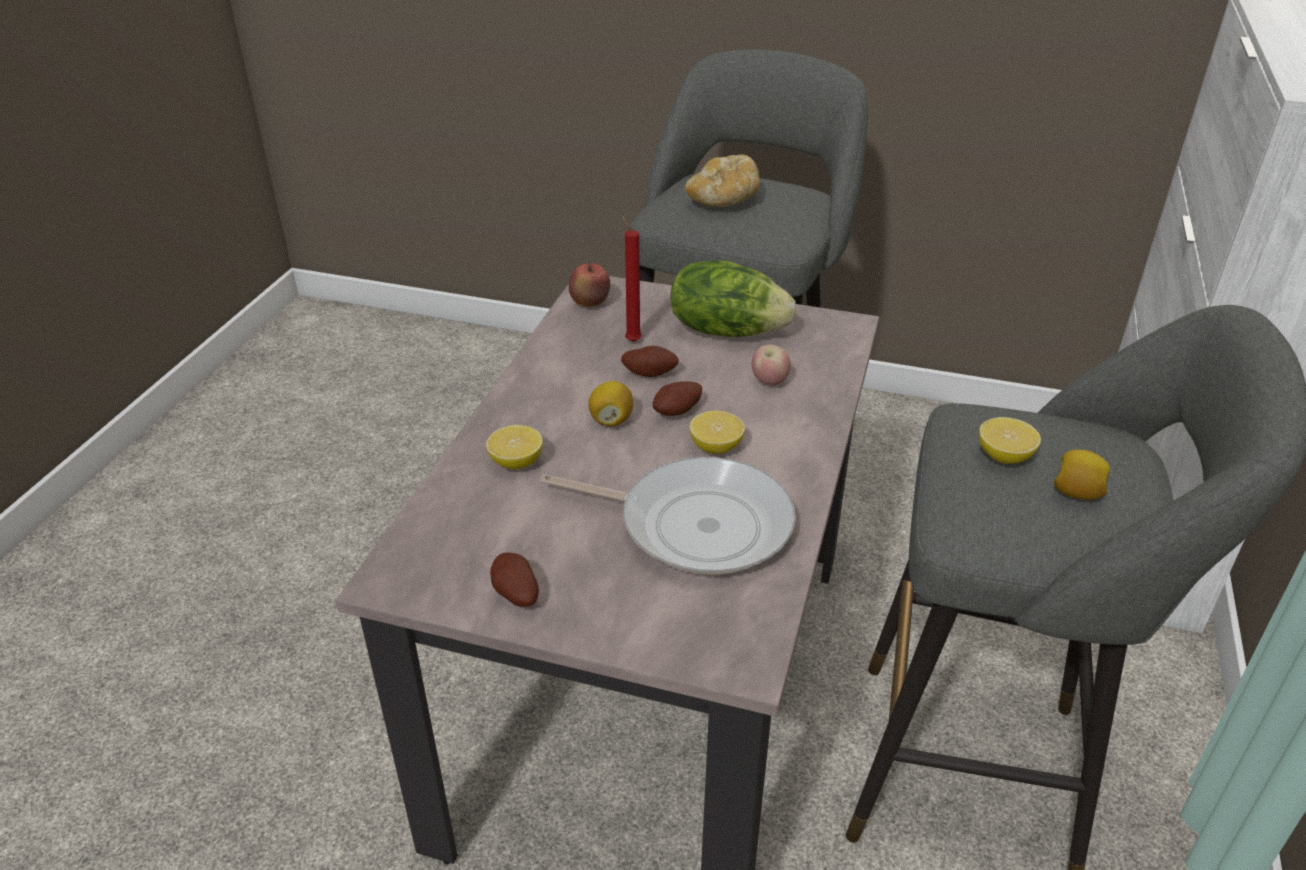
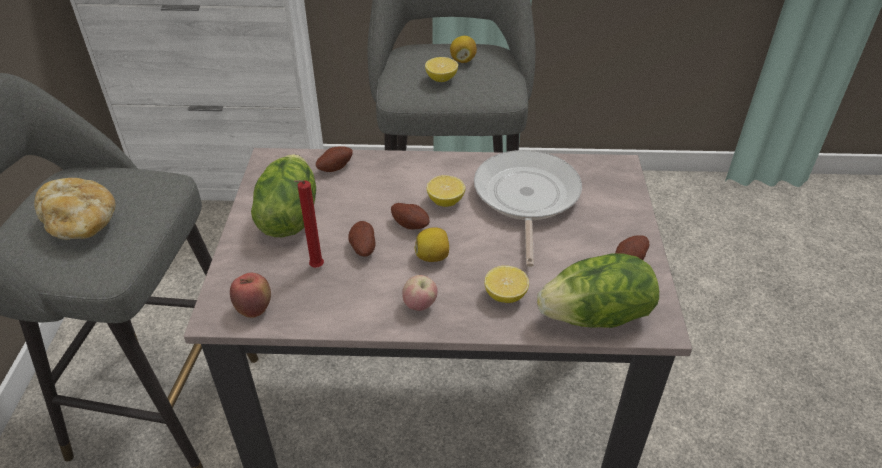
camera: 105 degrees left, 5 degrees up
apple [752,344,791,386] -> apple moved to [402,275,438,311]
none -> potato [316,146,353,172]
none -> lettuce [537,253,659,328]

